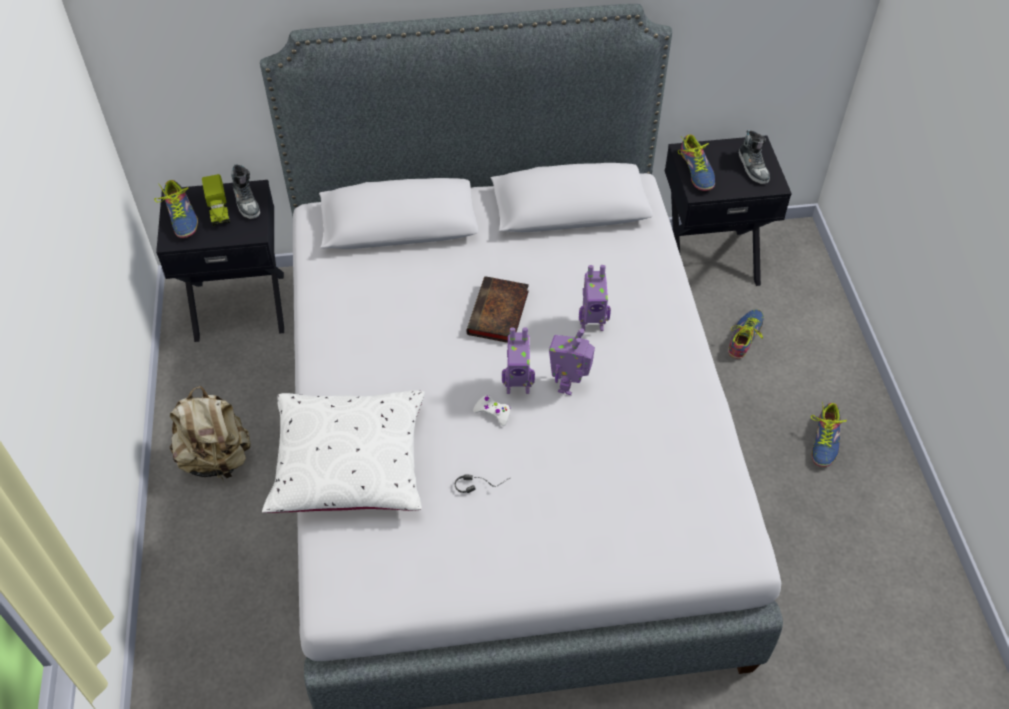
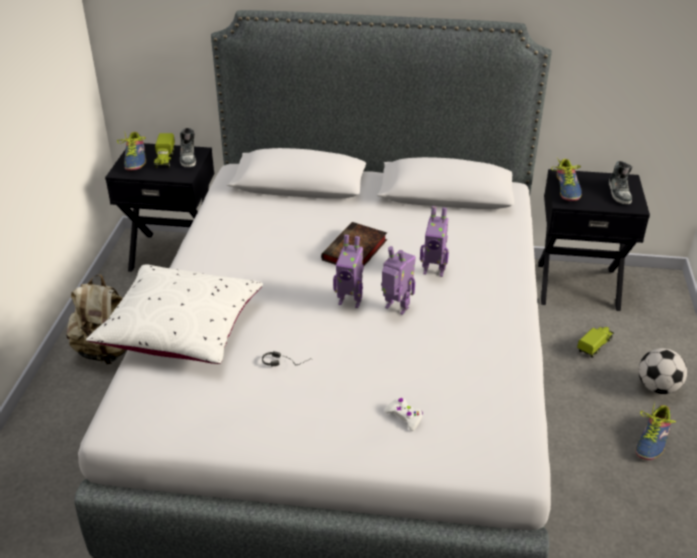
camera: 15 degrees right, 15 degrees down
white game controller [473,395,510,426] -> white game controller moved to [385,397,423,431]
toy robot [549,328,595,395] -> toy robot turned 90 degrees clockwise [381,246,416,315]
shoe [728,309,764,359] -> toy truck [577,327,614,358]
none -> football [639,348,687,394]

